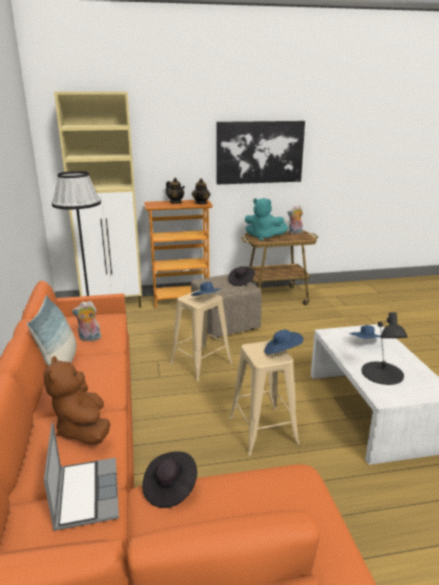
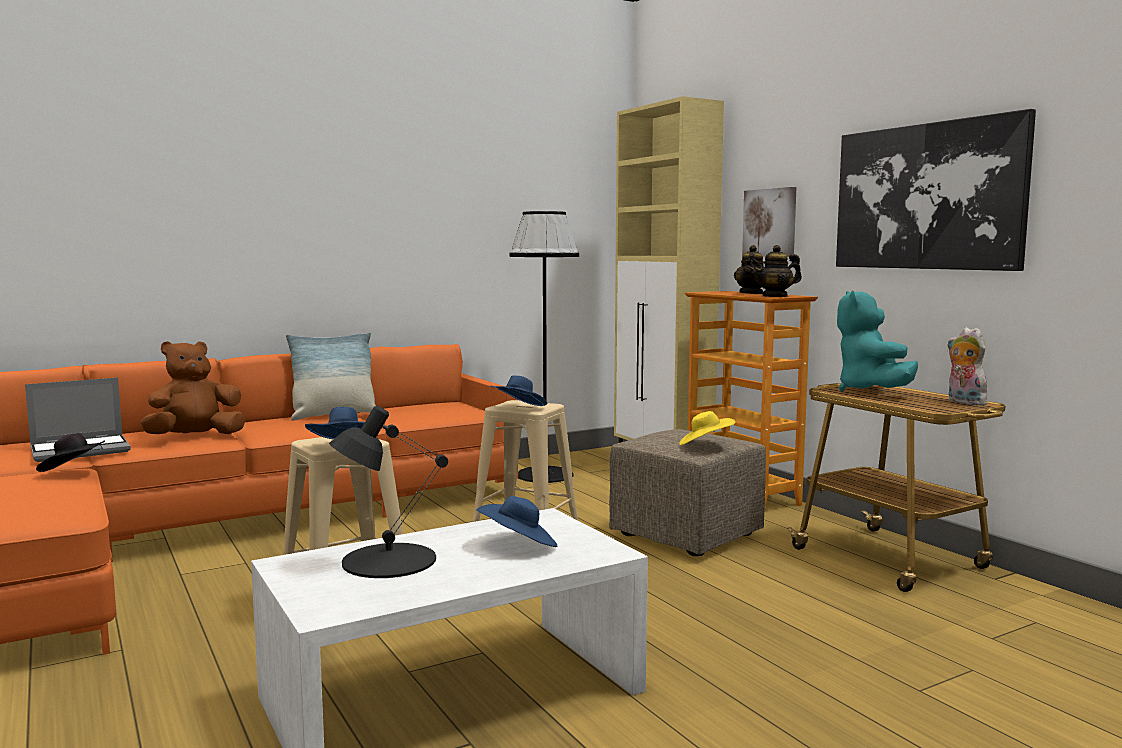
camera: 70 degrees right, 15 degrees down
plush toy [72,301,101,341] -> none
black hat [228,266,255,286] -> yellow hat [679,411,735,445]
none -> picture [742,187,796,257]

